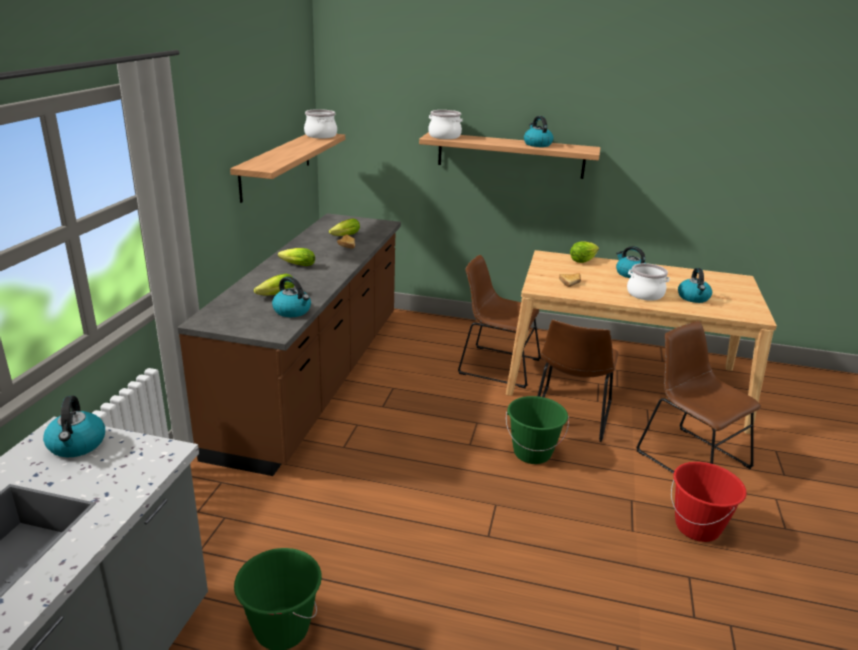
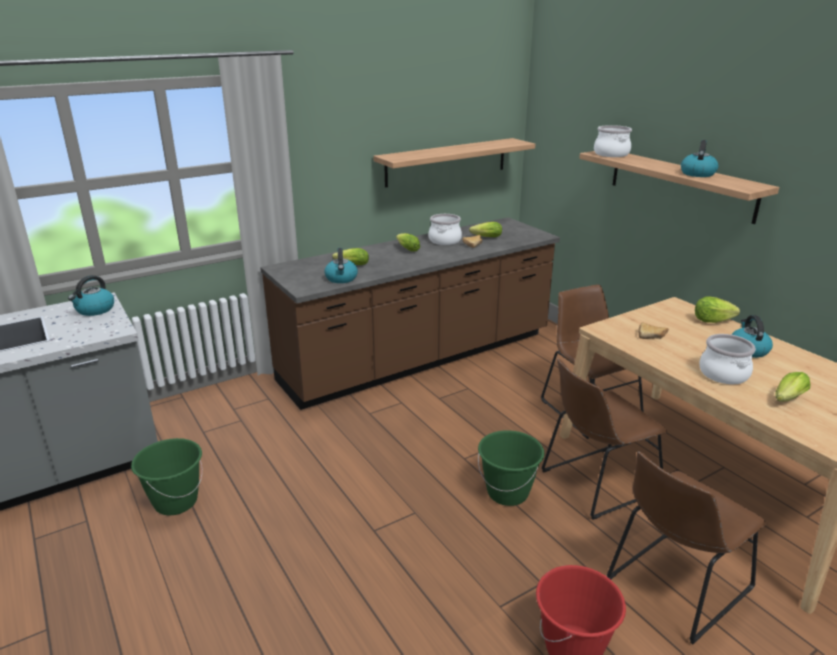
camera: 45 degrees right, 0 degrees up
cooking pot [304,109,337,138] -> cooking pot moved to [428,214,462,245]
brown chair [636,321,761,474] -> brown chair turned 135 degrees counterclockwise [607,451,766,644]
kettle [678,268,712,303] -> lettuce [776,372,810,402]

